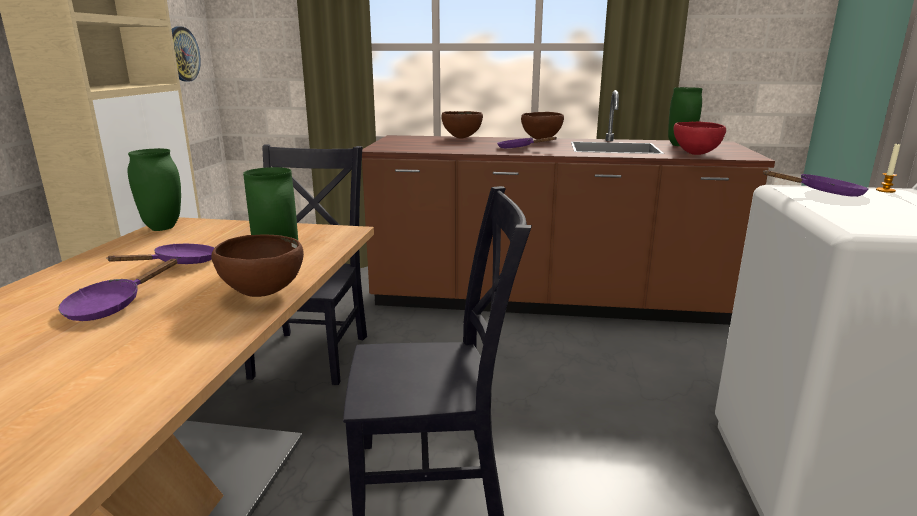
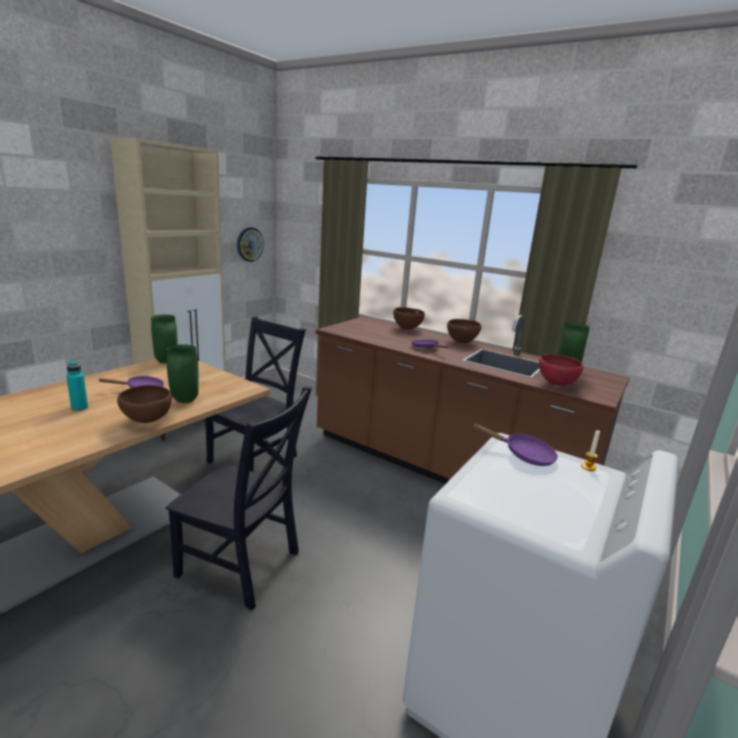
camera: 25 degrees right, 0 degrees up
purple frying pan [58,259,178,321] -> turquoise bottle [66,360,88,411]

